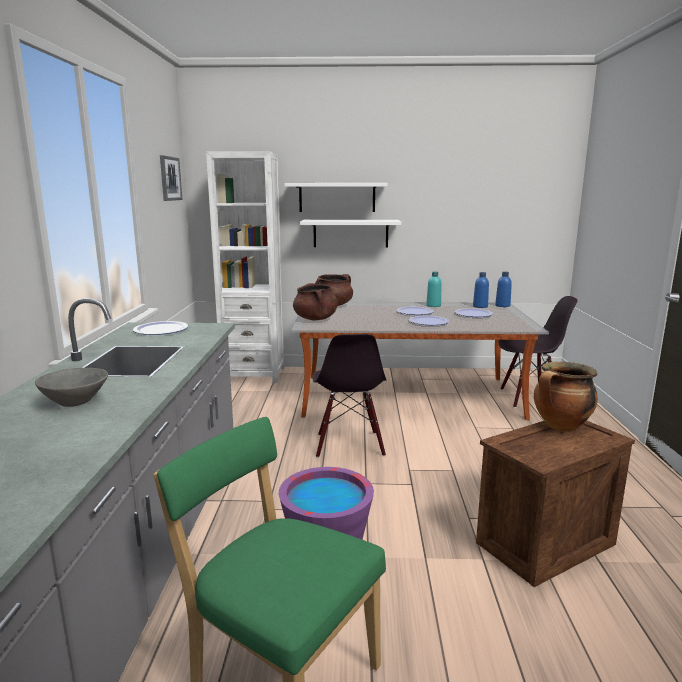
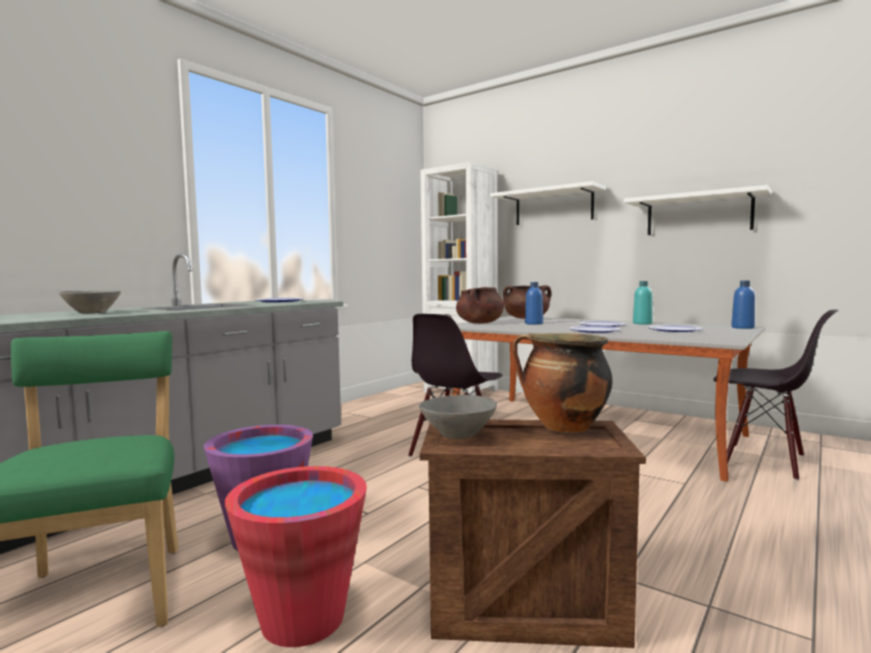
camera: 35 degrees right, 10 degrees down
picture [160,155,182,201] -> none
white shelf [300,220,401,248] -> white shelf moved to [624,185,772,235]
blue bottle [473,272,489,308] -> blue bottle moved to [525,282,543,325]
none -> red bucket [225,466,367,647]
none -> grey bowl [419,395,497,439]

